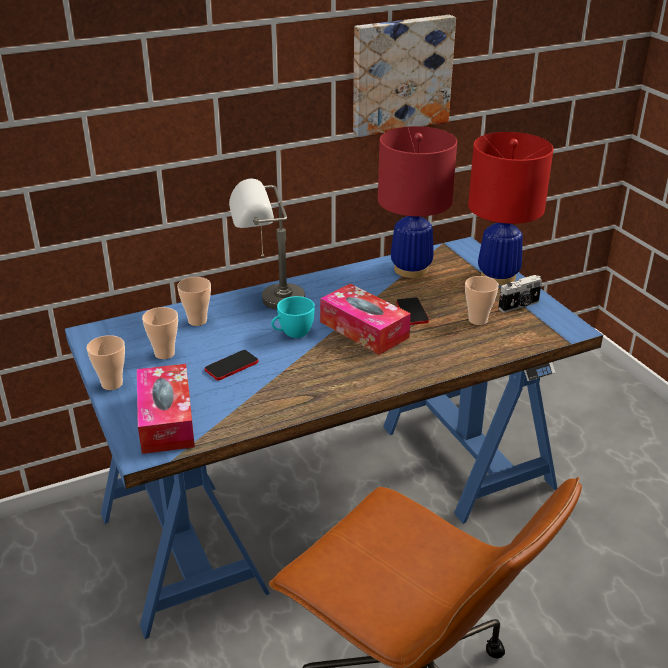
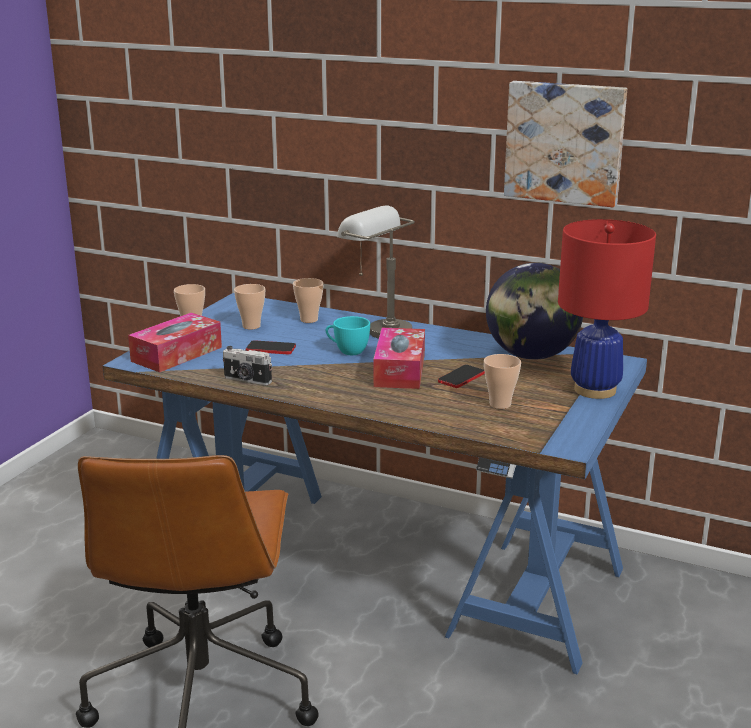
camera: 50 degrees right, 10 degrees down
red table lamp [378,126,457,278] -> globe [486,263,583,360]
camera [498,275,542,313] -> camera moved to [223,346,272,385]

